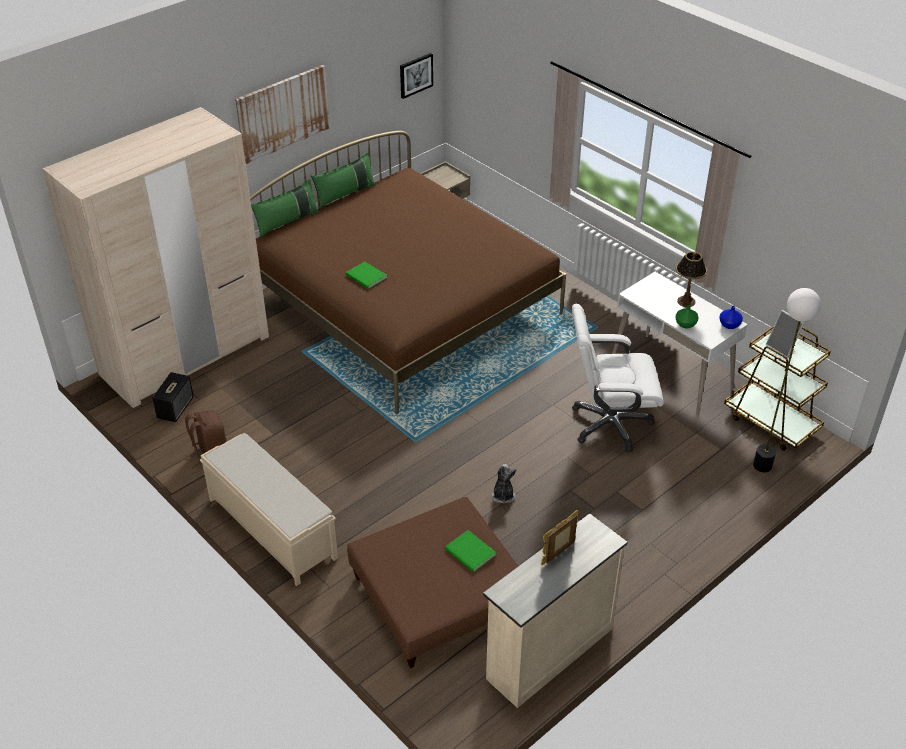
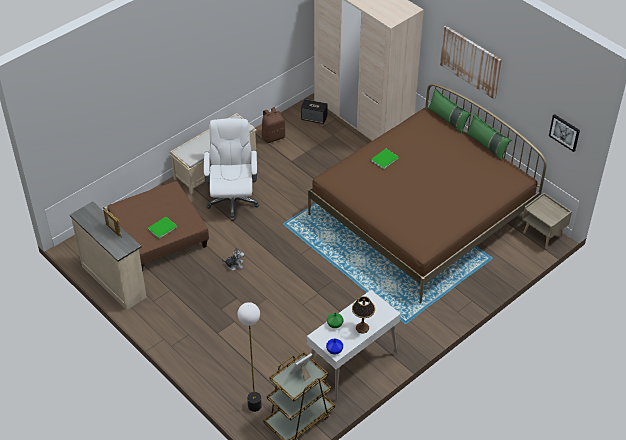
camera: 90 degrees right, 5 degrees up
white office chair [572,304,664,452] -> white office chair moved to [204,118,259,221]

